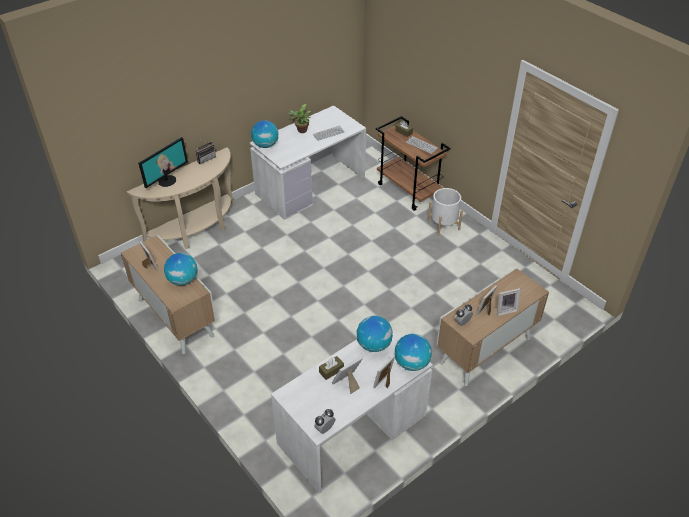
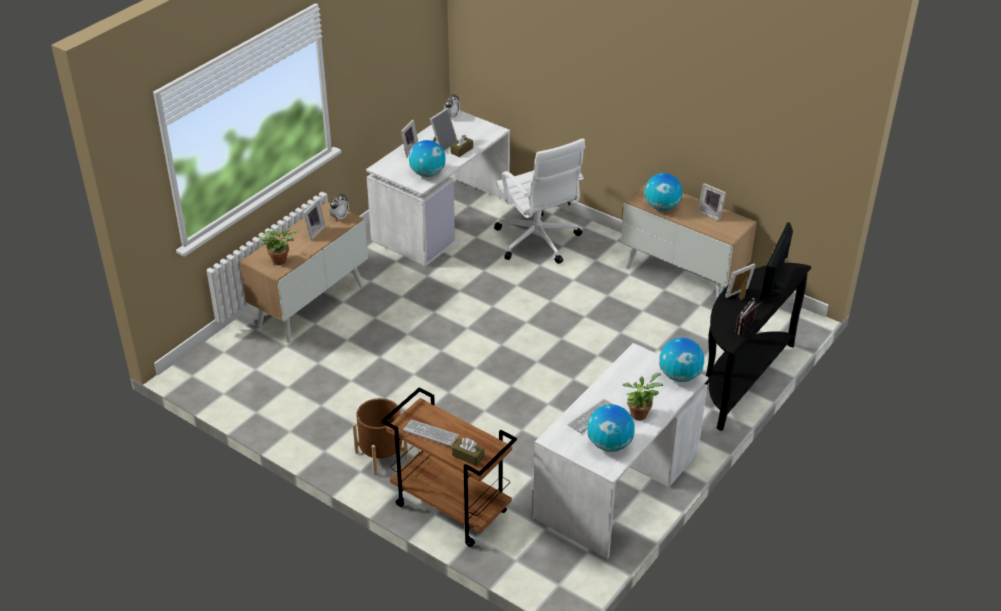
camera: 165 degrees right, 5 degrees down
beige console table [126,147,234,249] -> black console table [705,263,811,431]
globe [395,334,432,371] -> globe moved to [588,404,635,452]
white planter [428,188,463,236] -> brown planter [353,398,408,475]
picture frame [497,288,521,316] -> picture frame moved to [725,263,756,301]
none -> potted plant [260,230,298,265]
none -> white office chair [494,138,585,264]

